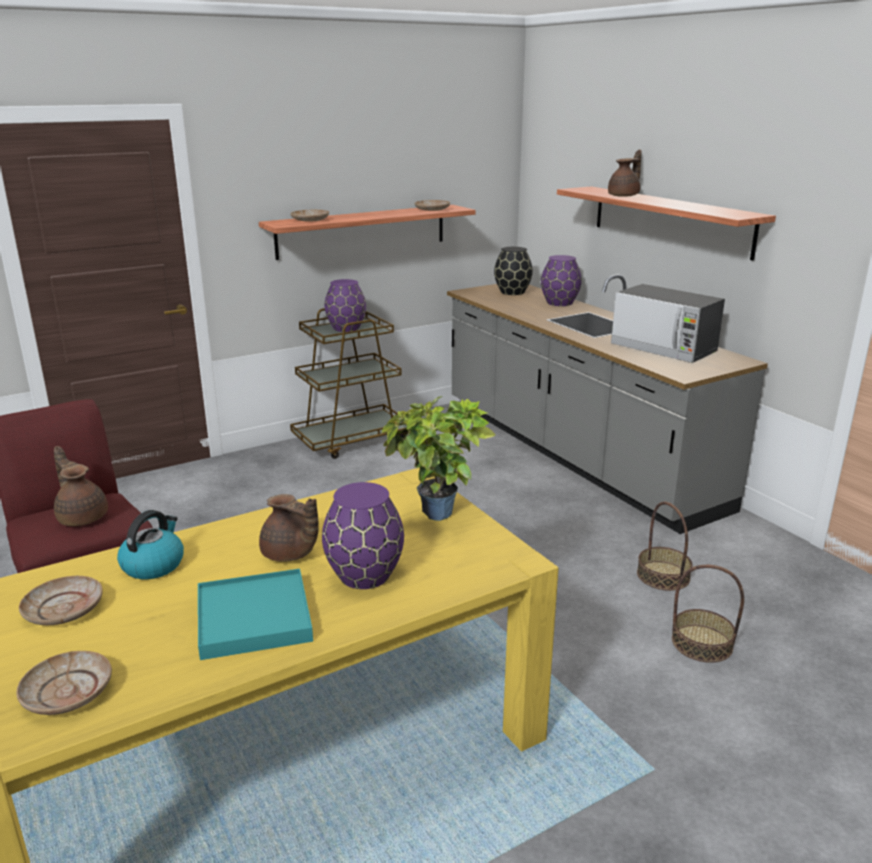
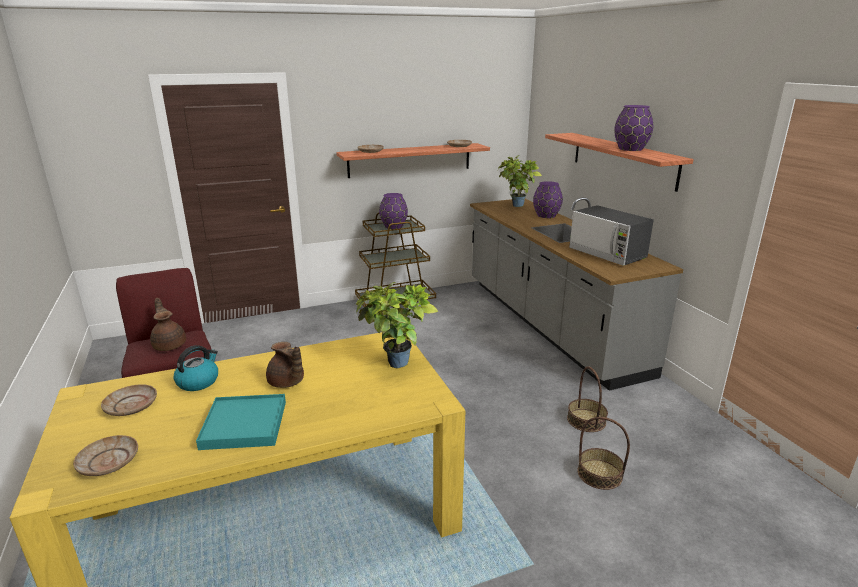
camera: 10 degrees right, 0 degrees up
purple vase [322,482,404,589] -> purple vase moved to [614,105,653,151]
black vase [494,247,533,295] -> potted plant [498,155,542,207]
brown teapot [608,150,642,197] -> none

